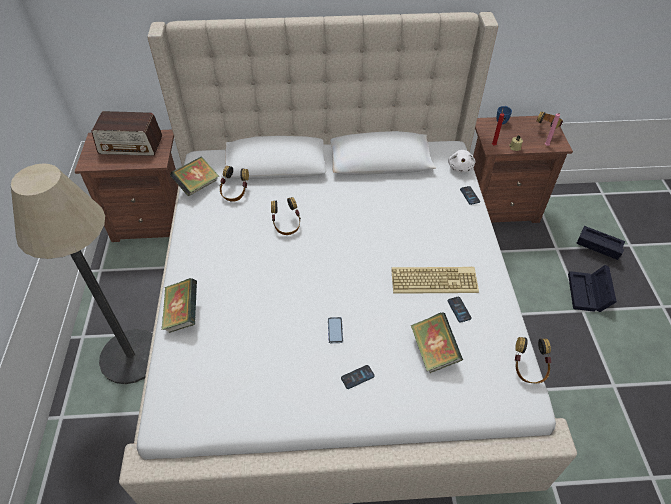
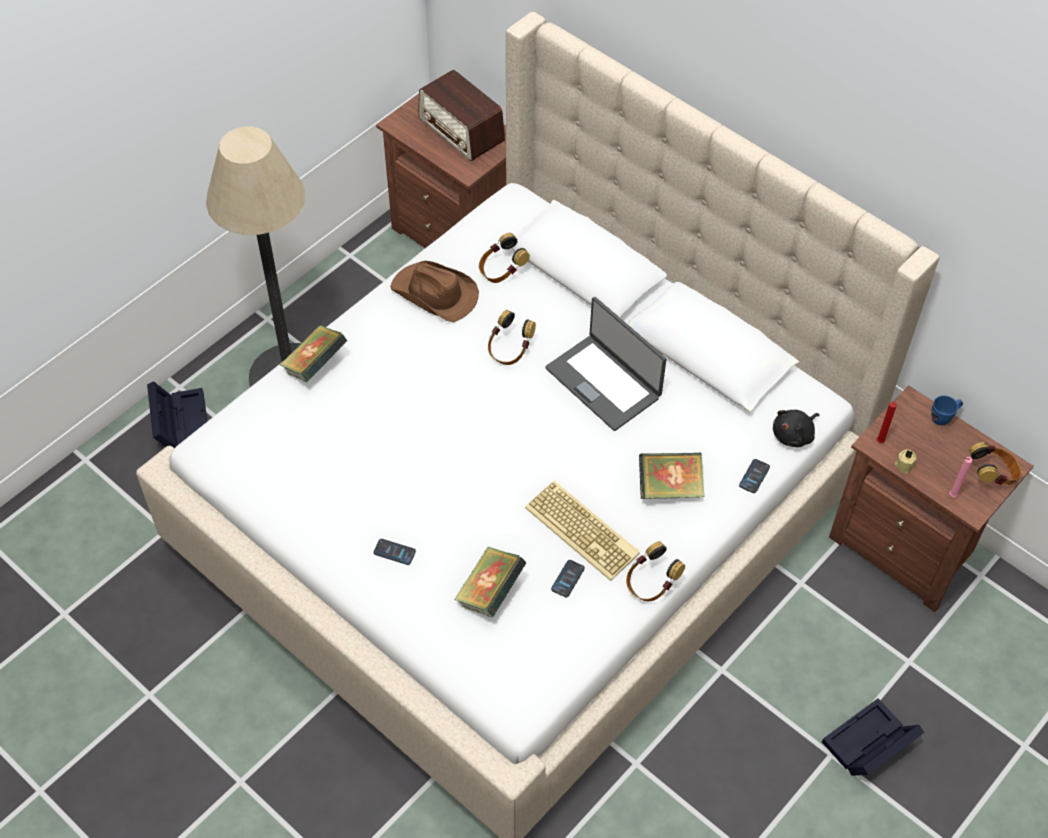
camera: 45 degrees right, 5 degrees up
book [170,156,219,196] -> book moved to [639,452,705,499]
phone [328,317,343,343] -> none
white plush toy [448,150,475,172] -> black plush toy [773,410,819,447]
headphones [515,337,551,383] -> headphones moved to [626,541,685,601]
black storage box [576,226,625,260] -> black storage box moved to [147,381,207,448]
none -> brown hat [390,261,479,322]
none -> laptop [545,297,667,431]

